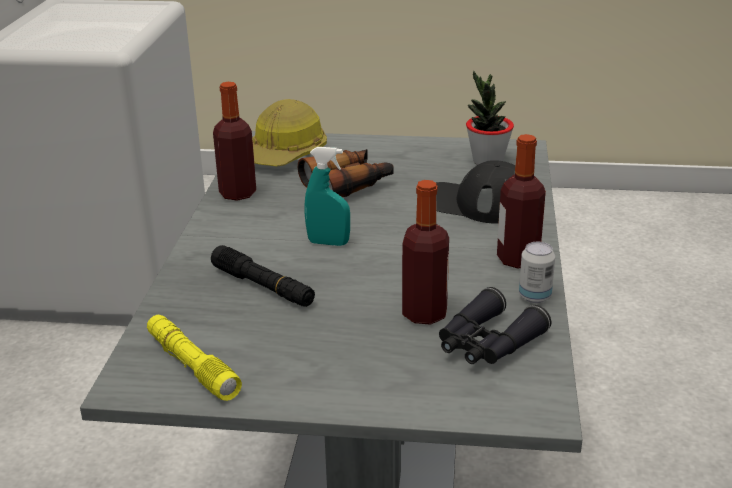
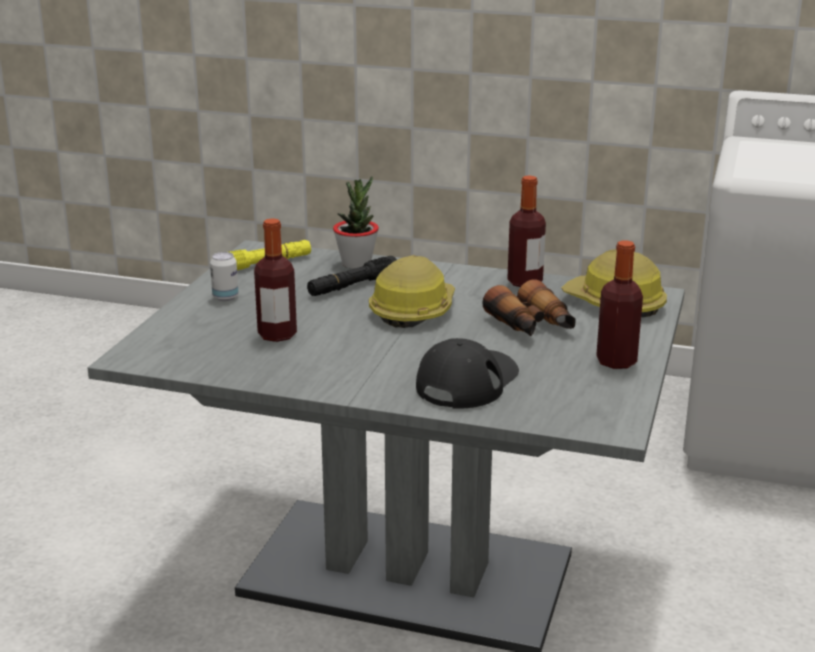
camera: 100 degrees right, 5 degrees down
turquoise spray bottle [305,147,350,246] -> hard hat [369,255,455,328]
black binoculars [439,287,551,364] -> none
potted plant [466,71,514,165] -> potted plant moved to [333,176,379,269]
bottle [497,134,546,268] -> bottle moved to [596,240,643,369]
can [519,242,555,303] -> can moved to [210,252,239,301]

